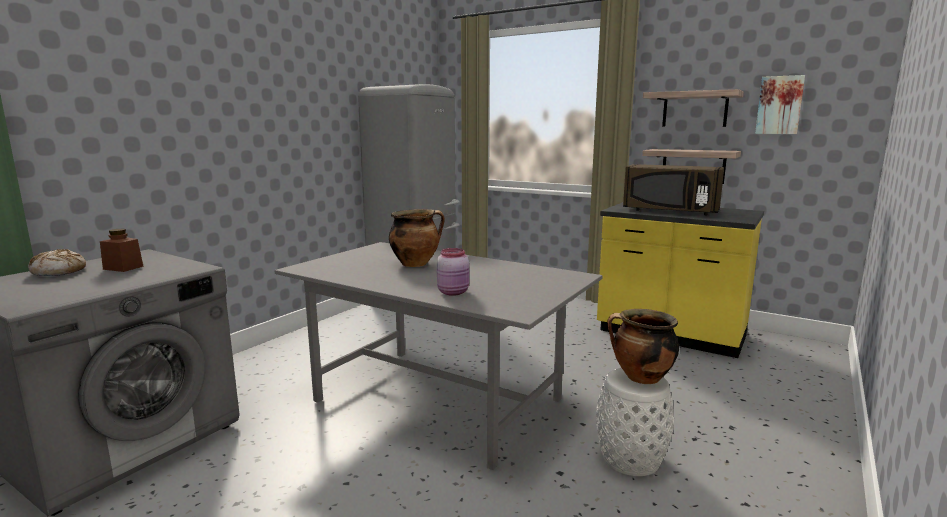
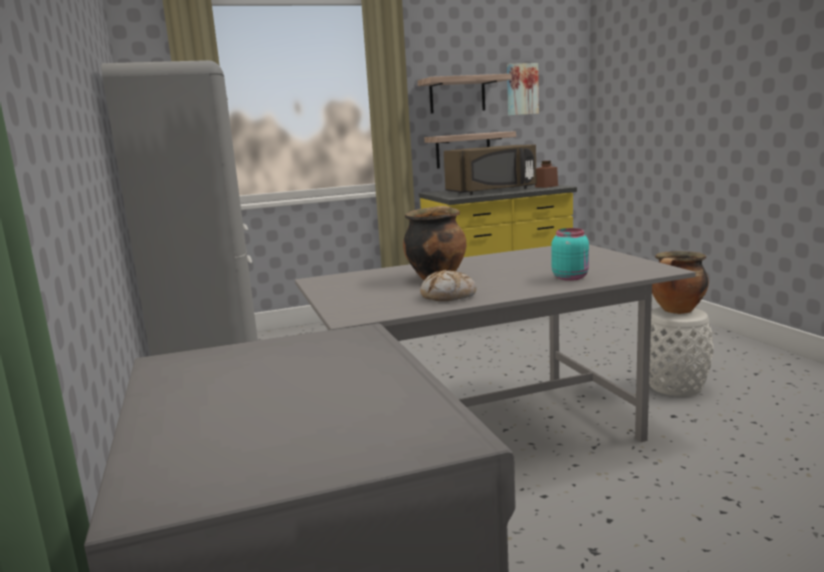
camera: 50 degrees left, 0 degrees up
bread [28,249,86,276] -> bread moved to [420,270,476,301]
brown jar [100,229,144,272] -> brown jar moved to [535,161,558,188]
pink jar [437,248,469,296] -> turquoise jar [551,228,589,281]

